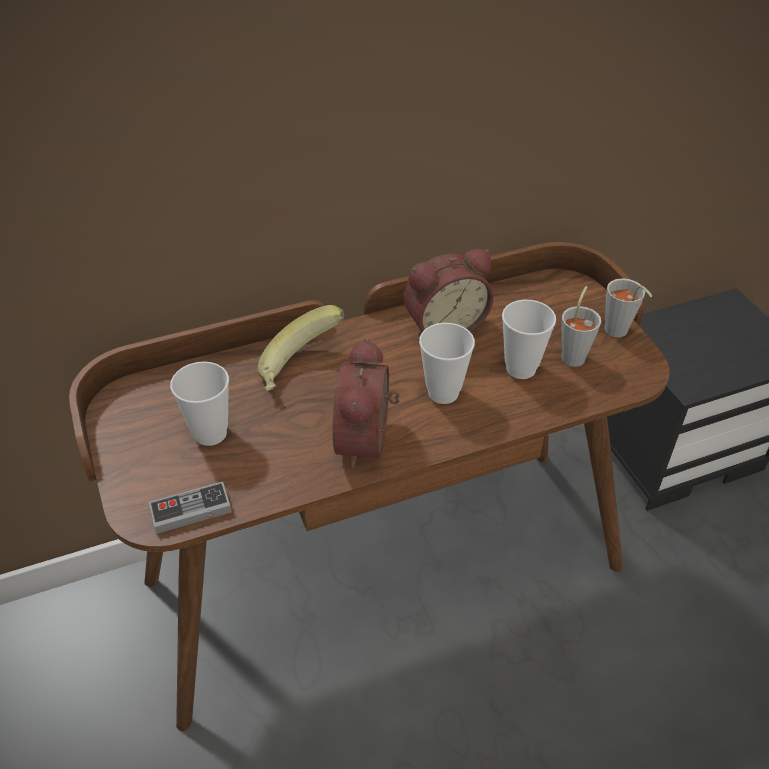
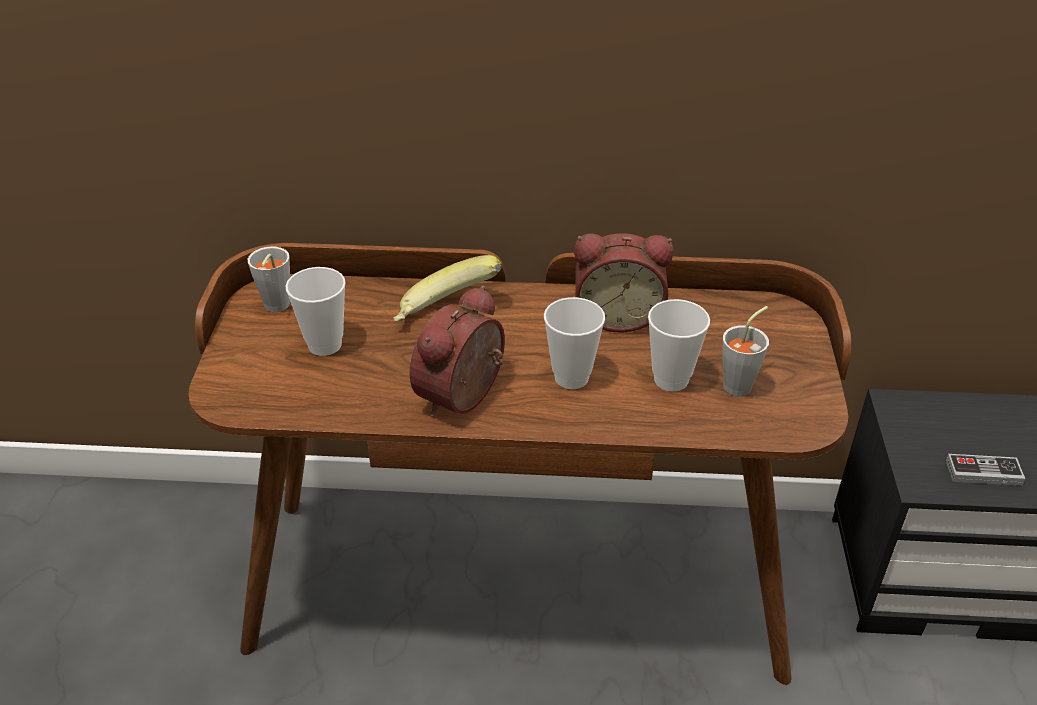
camera: 25 degrees right, 5 degrees down
game controller [149,481,232,534] -> game controller moved to [946,454,1025,486]
grey cup [604,278,652,337] -> grey cup moved to [248,246,290,312]

